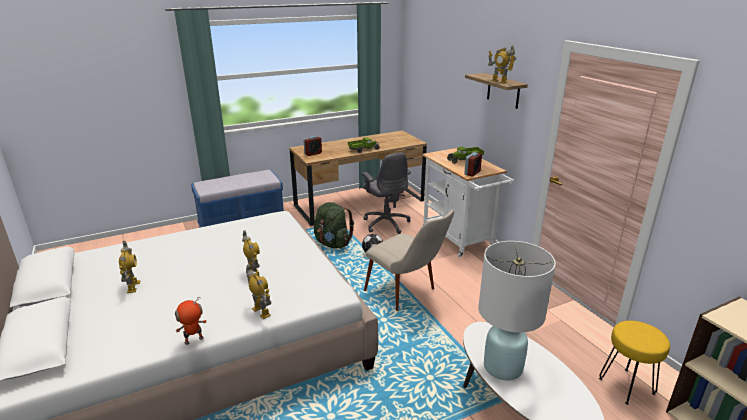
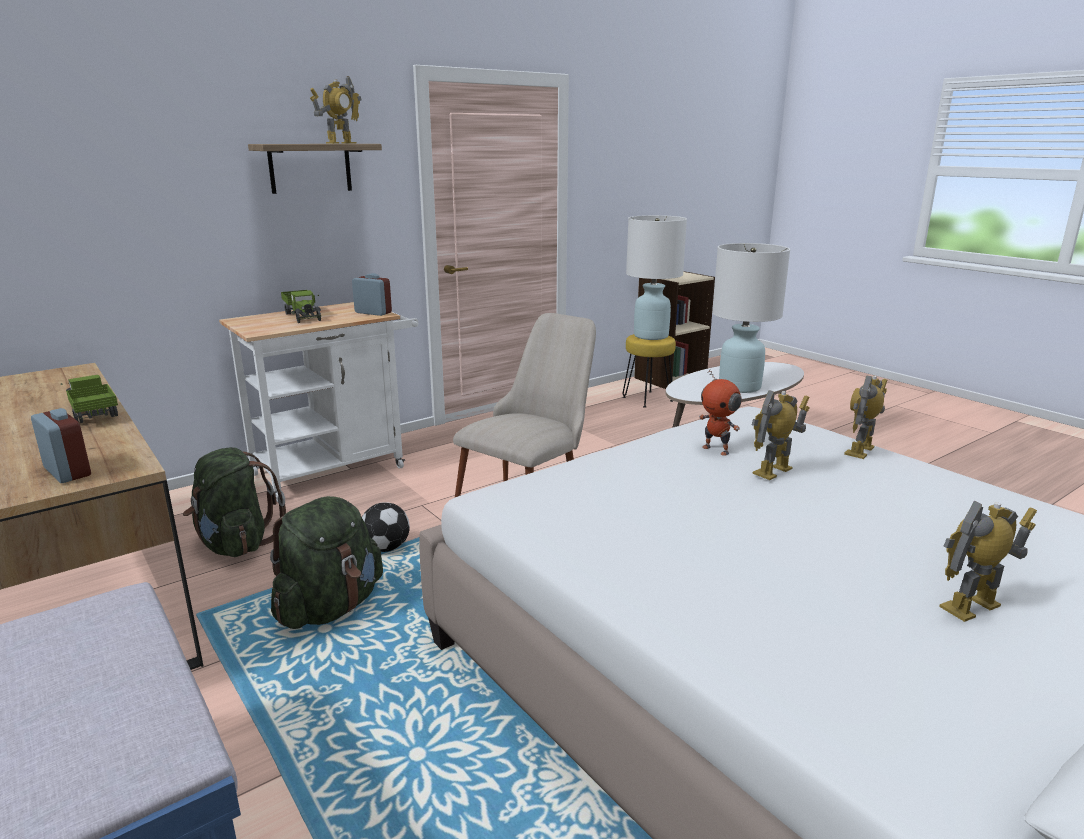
camera: 100 degrees left, 5 degrees down
toy robot [175,297,207,345] -> toy robot moved to [699,369,742,456]
grey office chair [361,153,411,234] -> green backpack [183,447,286,557]
none -> white table lamp [626,215,687,340]

